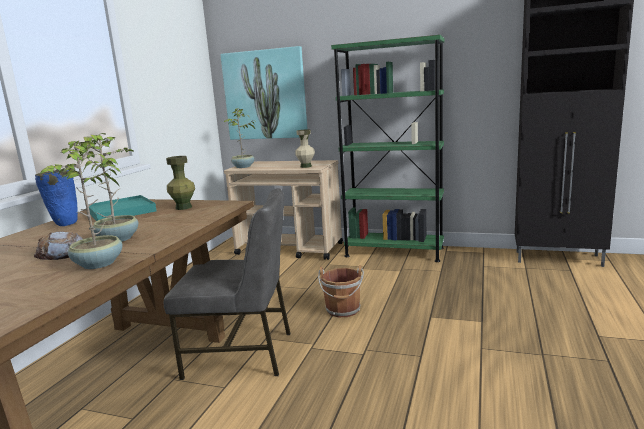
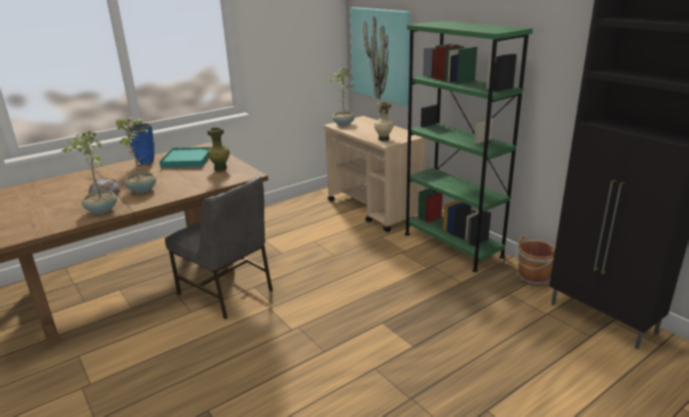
camera: 35 degrees right, 10 degrees up
brown bucket [318,265,364,317] -> brown bucket moved to [515,236,556,286]

